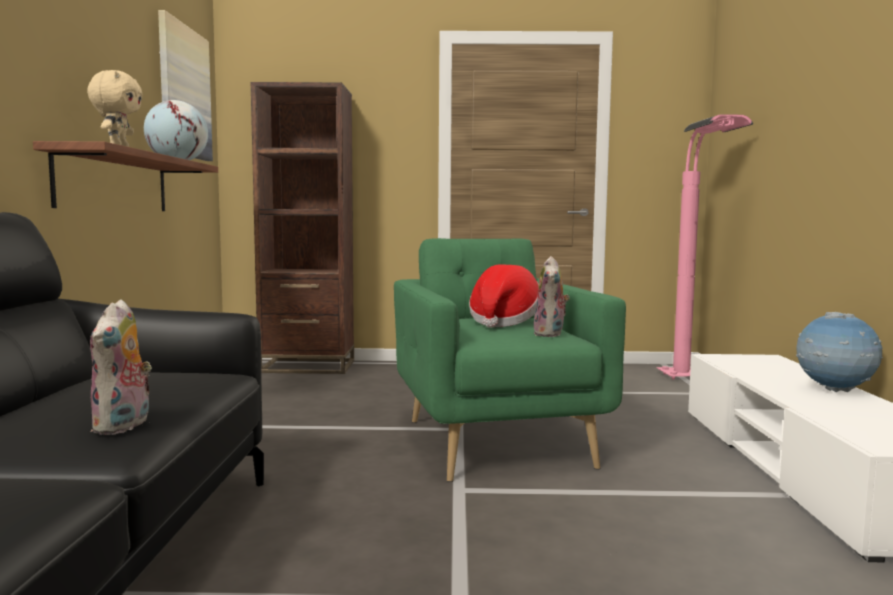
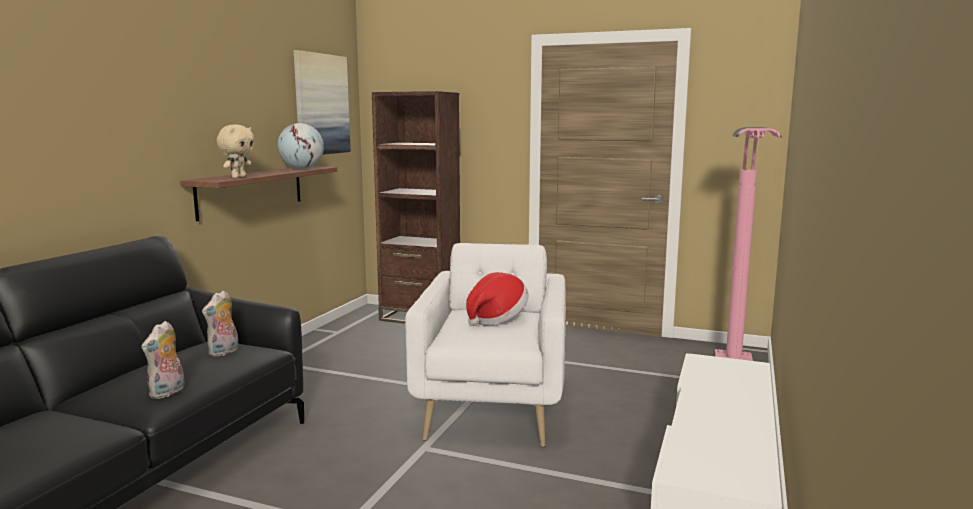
camera: 20 degrees right, 5 degrees up
green armchair [394,238,626,482] -> white armchair [405,243,566,447]
plush toy [534,256,570,337] -> plush toy moved to [202,290,239,356]
globe [796,312,883,392] -> none

